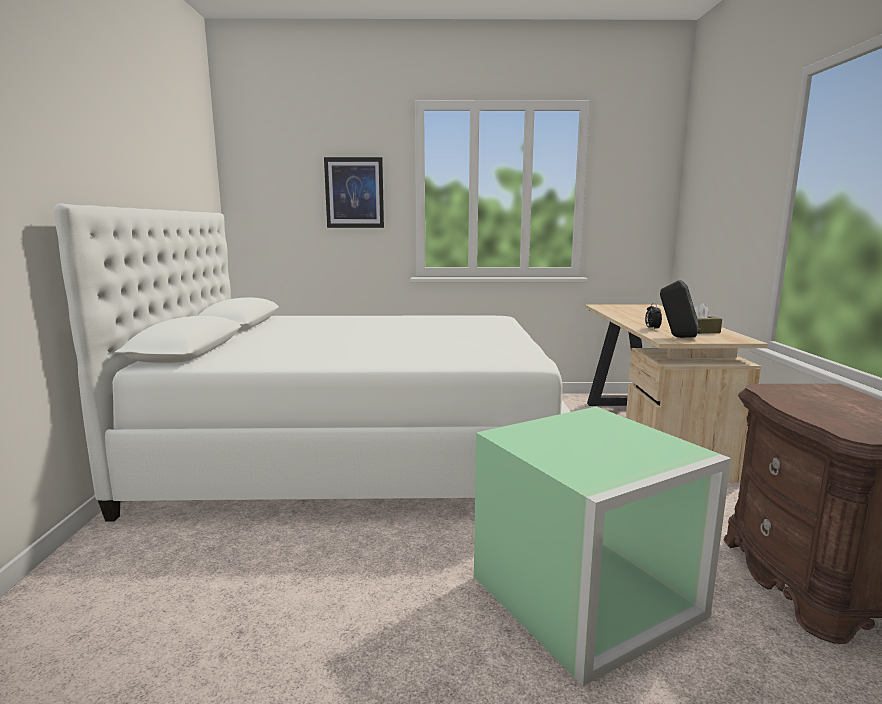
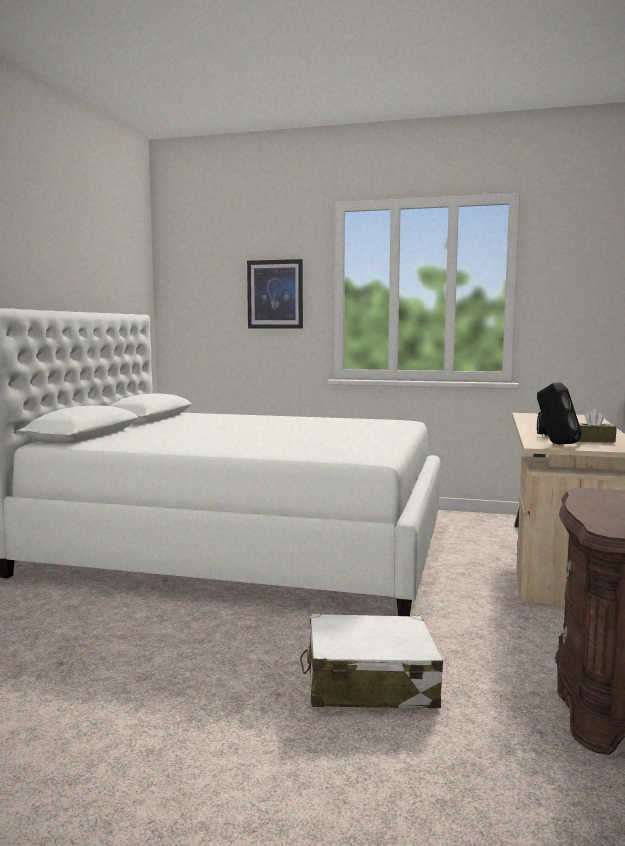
camera: 15 degrees right, 5 degrees down
green storage box [474,407,731,686] -> white suitcase [300,614,443,708]

